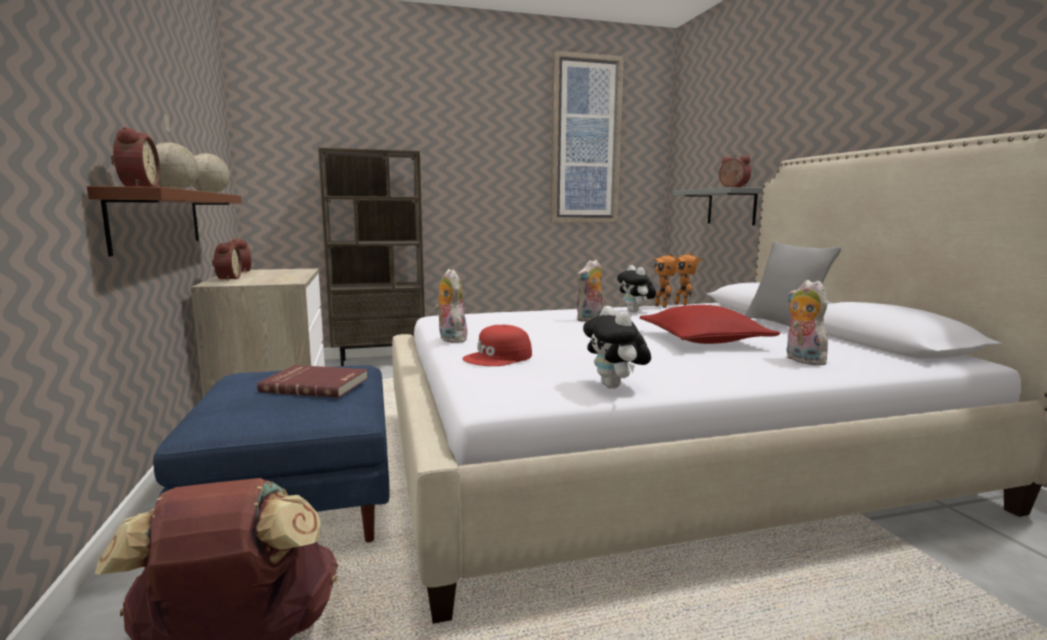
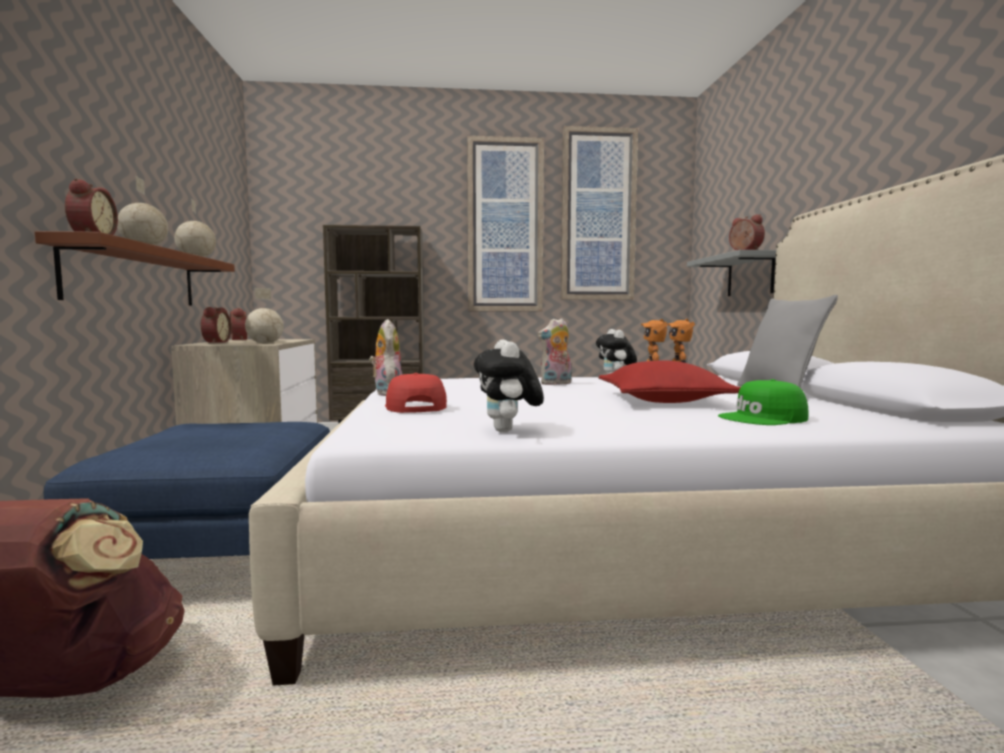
camera: 10 degrees right, 5 degrees down
red book [257,365,368,398] -> none
red cap [462,325,532,366] -> red cap turned 105 degrees clockwise [385,373,447,413]
plush toy [787,280,828,365] -> green cap [718,379,809,425]
none -> globe [245,288,283,344]
none -> picture [467,136,544,311]

